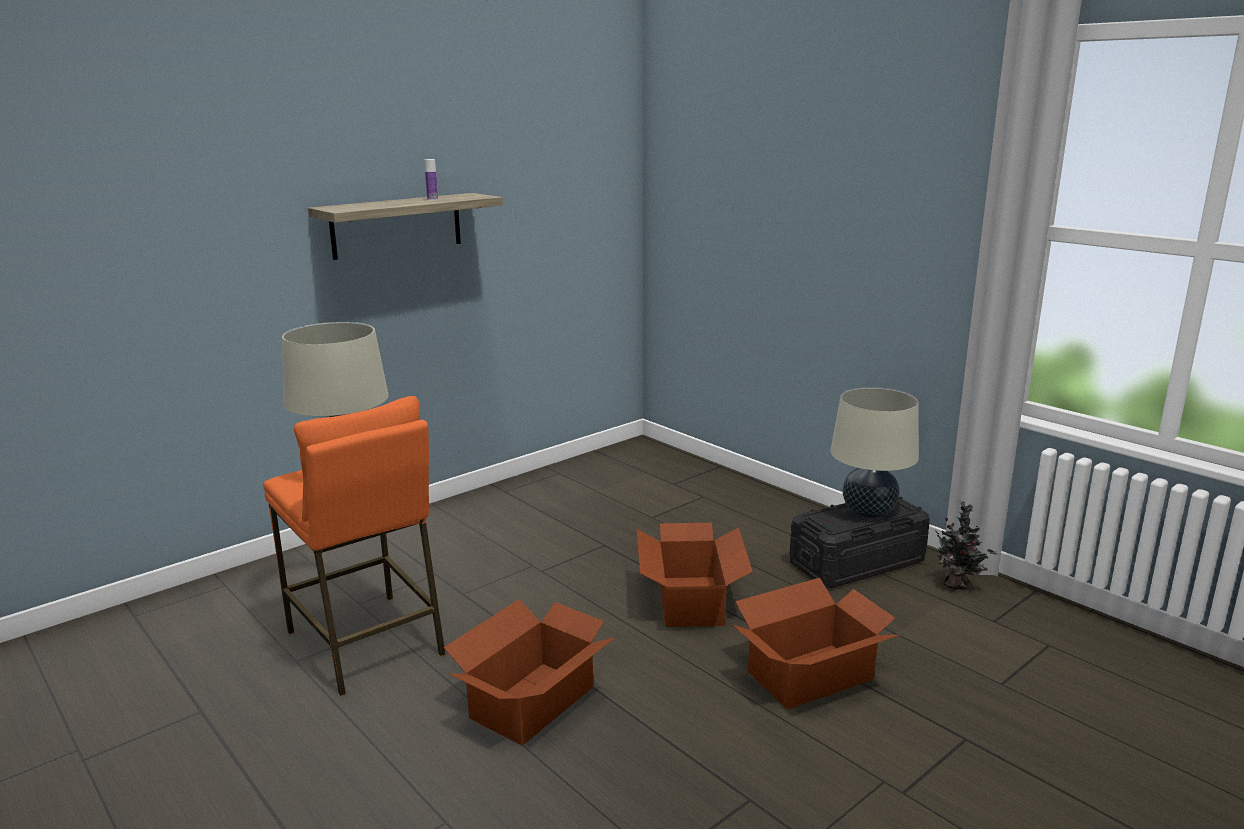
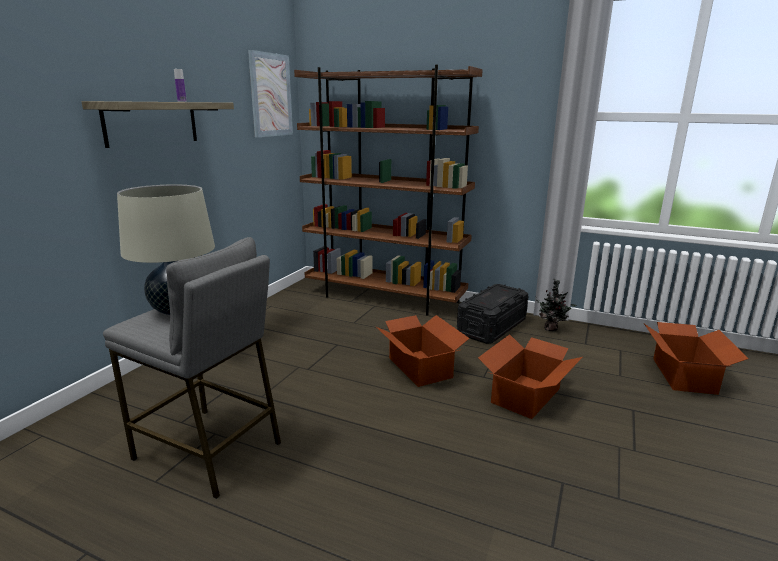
camera: 25 degrees left, 0 degrees up
orange stool [263,396,446,696] -> grey stool [103,237,281,499]
cardboard box [443,599,614,746] -> cardboard box moved to [644,322,748,395]
beige table lamp [830,387,919,518] -> none
none -> picture [248,50,293,138]
none -> brown bookcase [294,65,483,316]

